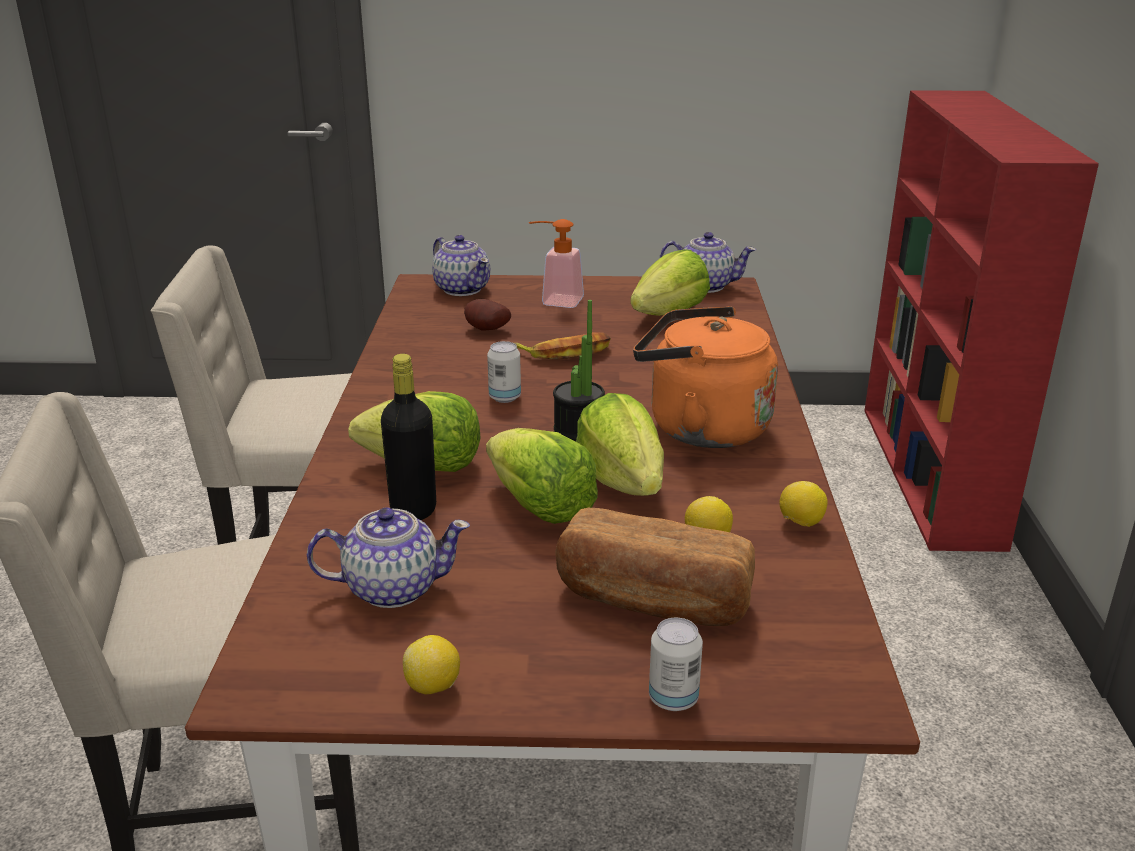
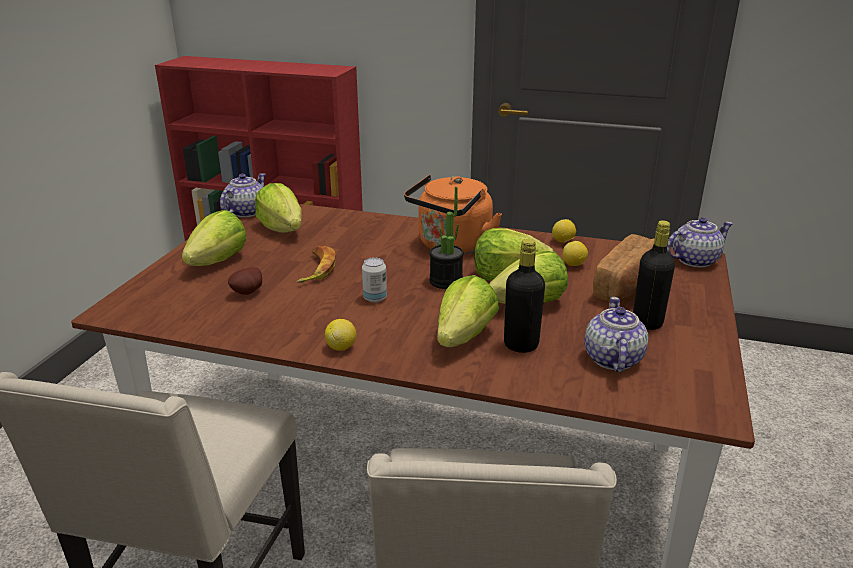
camera: 75 degrees left, 0 degrees up
lemon [403,635,460,694] -> lemon moved to [325,319,357,351]
teapot [432,235,490,296] -> teapot moved to [667,217,733,267]
soap dispenser [529,219,584,308] -> lettuce [182,210,247,266]
can [649,618,703,711] -> none
none -> black bottle [633,220,675,330]

